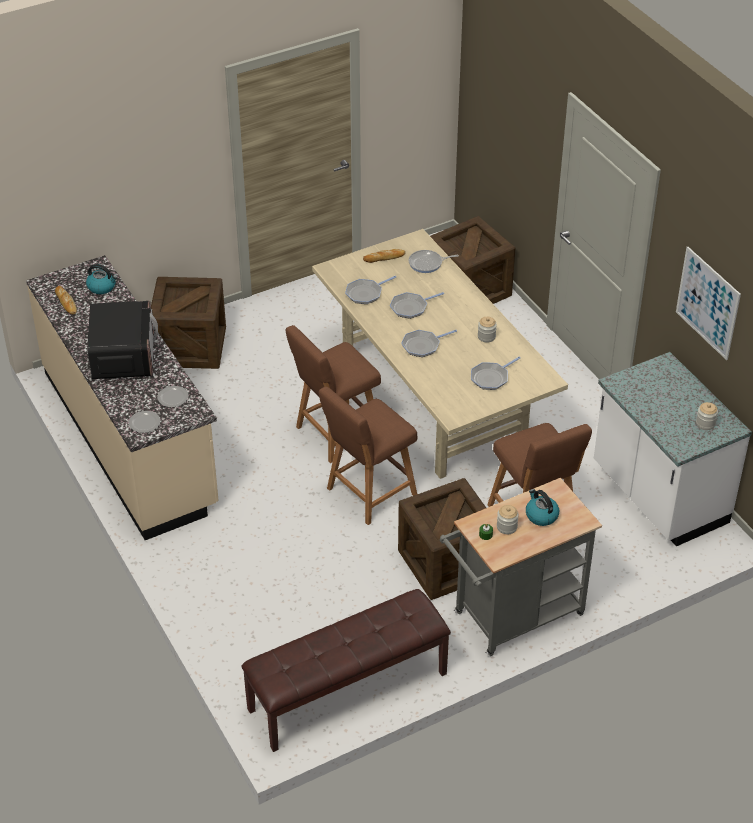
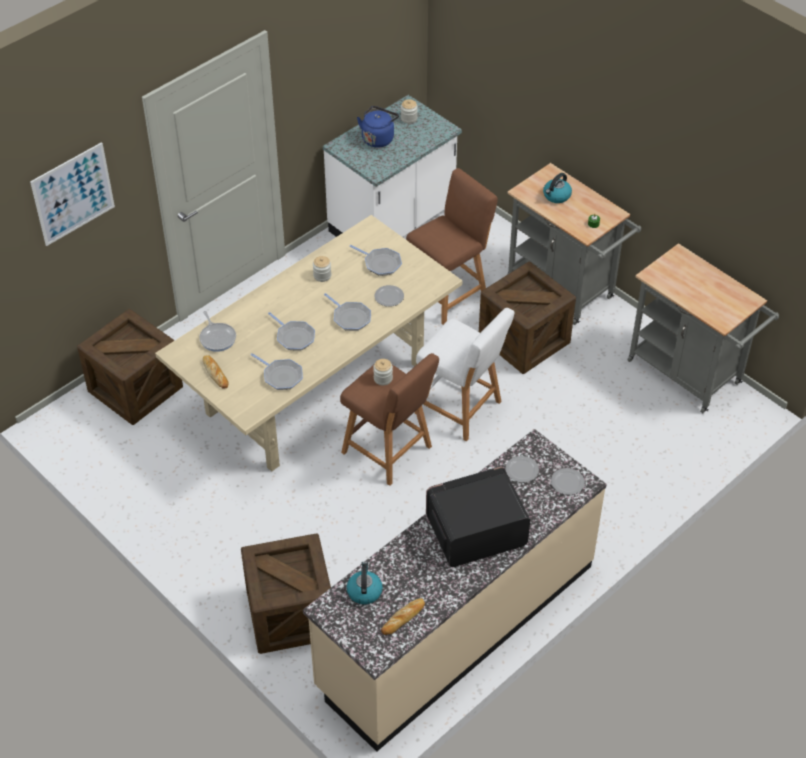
camera: 105 degrees left, 5 degrees up
brown bench [241,589,451,752] -> grey cart [627,243,779,413]
brown stool [319,387,417,525] -> white stool [415,308,514,441]
jar [497,505,519,534] -> jar moved to [373,359,393,385]
picture [676,247,741,360] -> picture moved to [30,142,115,246]
none -> blue kettle [357,106,399,148]
none -> plate [375,285,404,307]

